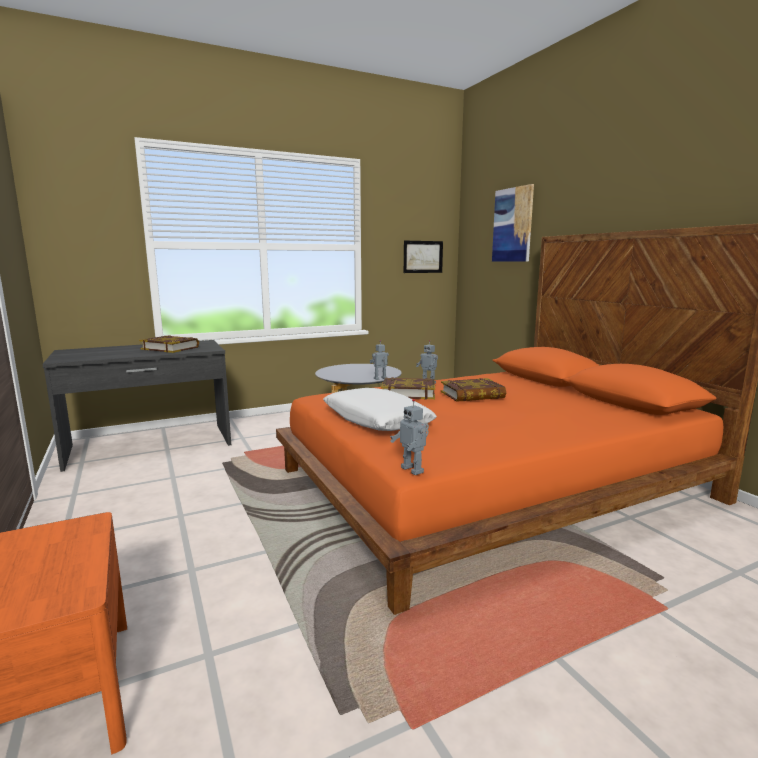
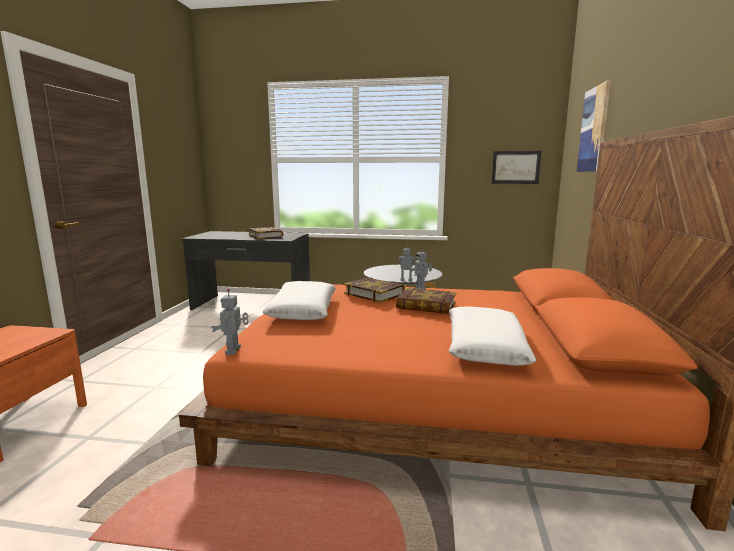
camera: 35 degrees right, 0 degrees up
none -> white pillow [449,306,536,366]

